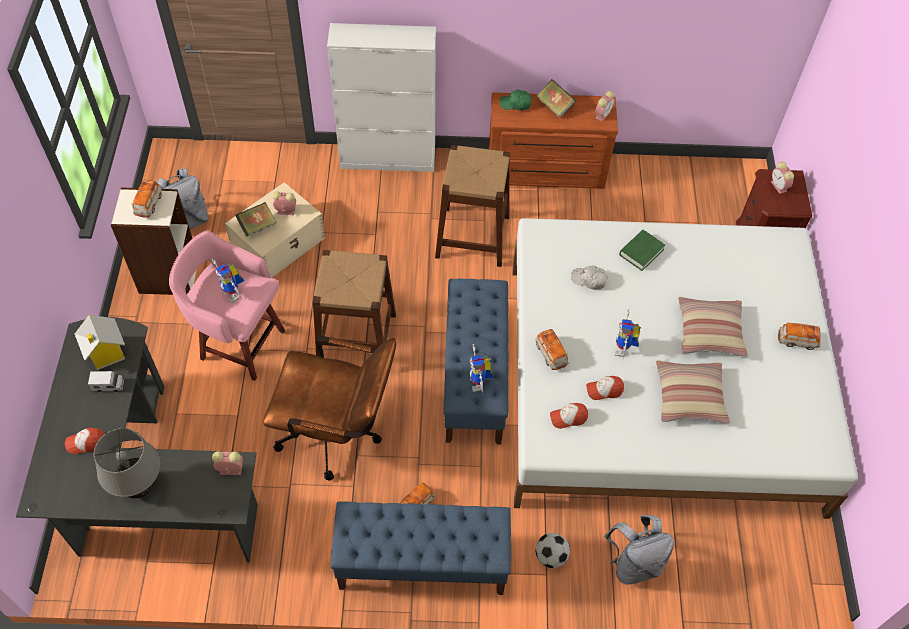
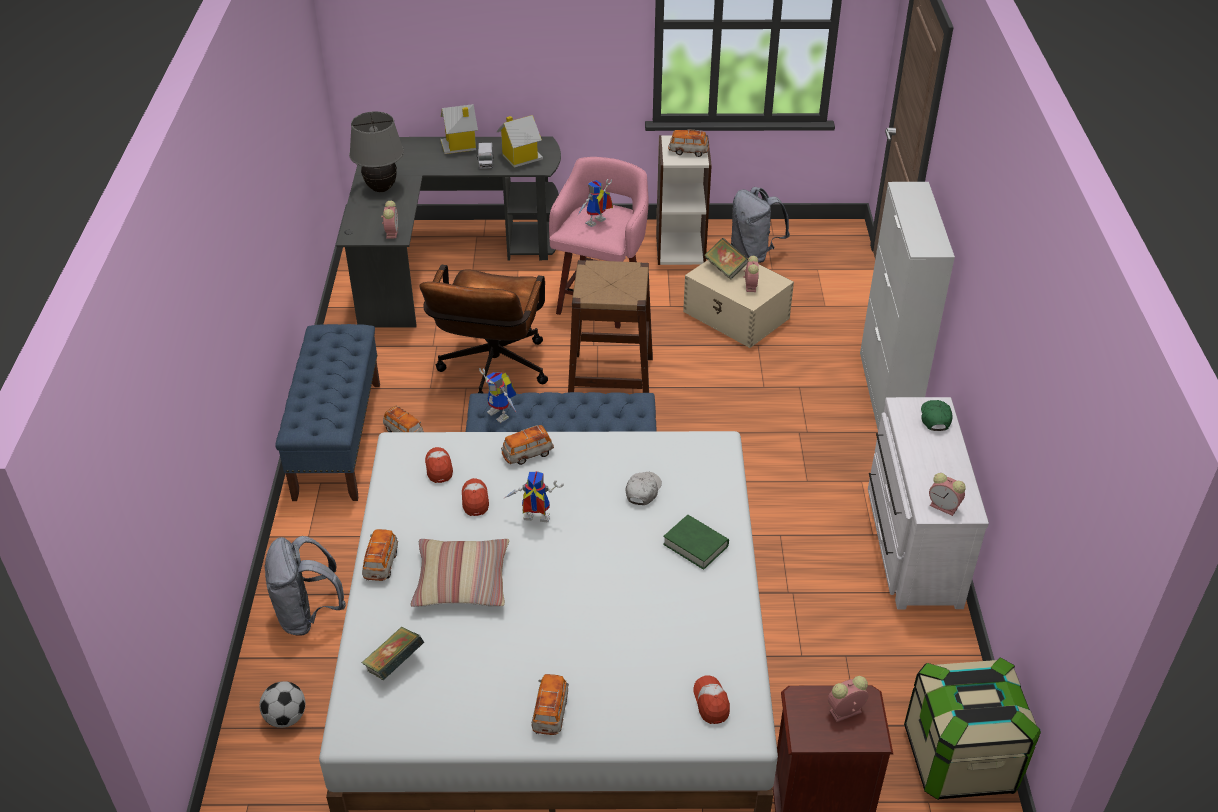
camera: 90 degrees right, 15 degrees down
cap [65,428,105,454] -> cap moved to [693,675,730,724]
brown stool [435,145,510,267] -> none
toy robot [470,344,494,394] -> toy robot turned 120 degrees counterclockwise [479,368,516,423]
brown dresser [489,92,618,189] -> white dresser [868,397,989,609]
football [535,533,570,568] -> football moved to [259,681,305,728]
book [536,79,576,118] -> book moved to [361,626,424,680]
pillow [678,297,748,357] -> none
none -> toy car [362,529,398,581]
none -> toy house [440,104,478,154]
none -> storage box [904,657,1041,800]

